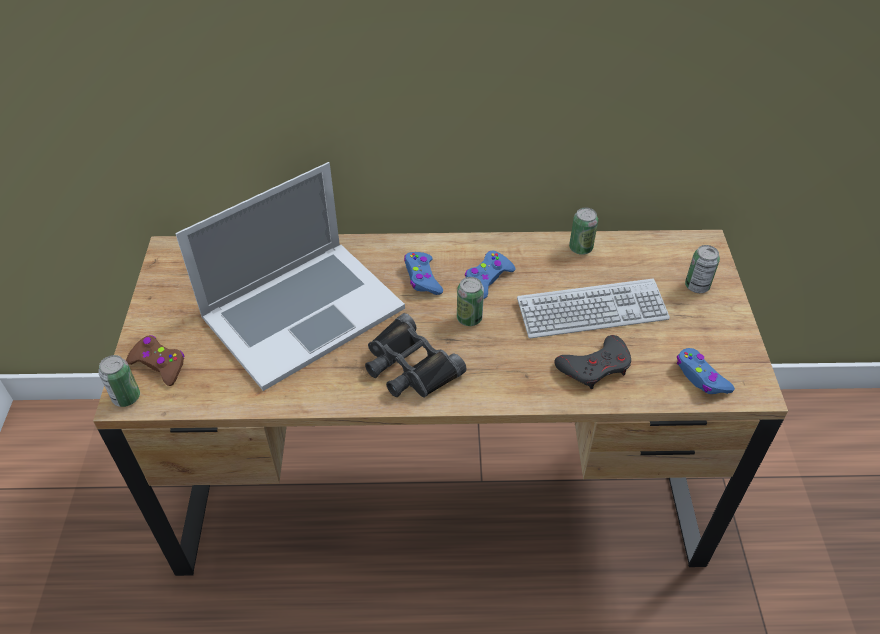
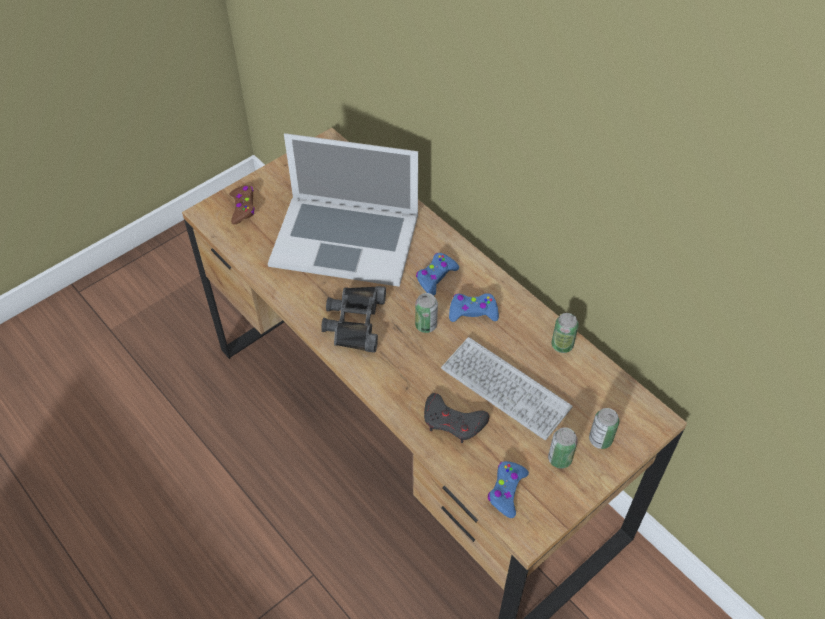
camera: 50 degrees right, 5 degrees up
can [98,355,140,407] -> can moved to [548,427,578,469]

